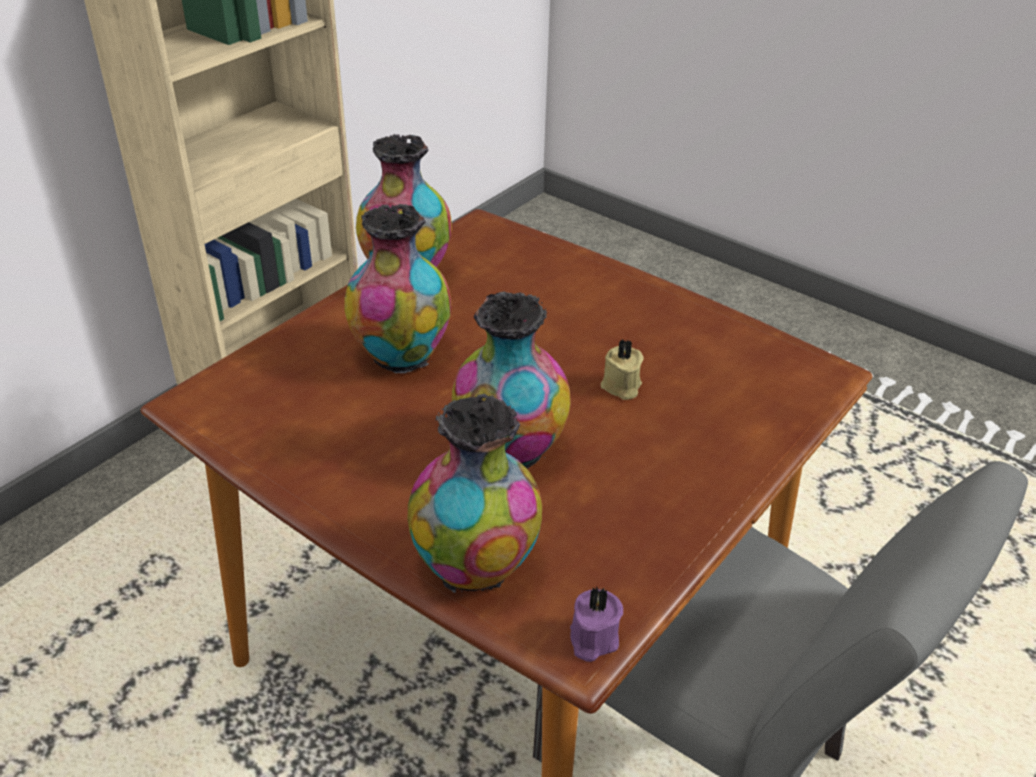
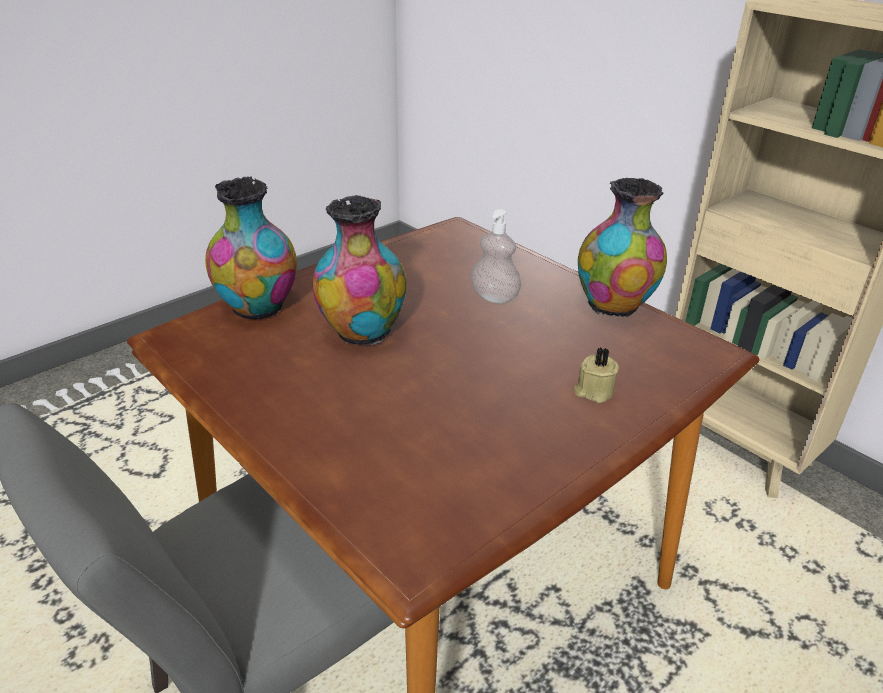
camera: 100 degrees right, 5 degrees down
vase [344,204,451,374] -> soap dispenser [471,209,521,304]
purple candle [570,586,623,662] -> none
beige candle [600,339,644,400] -> beige candle moved to [574,347,619,403]

